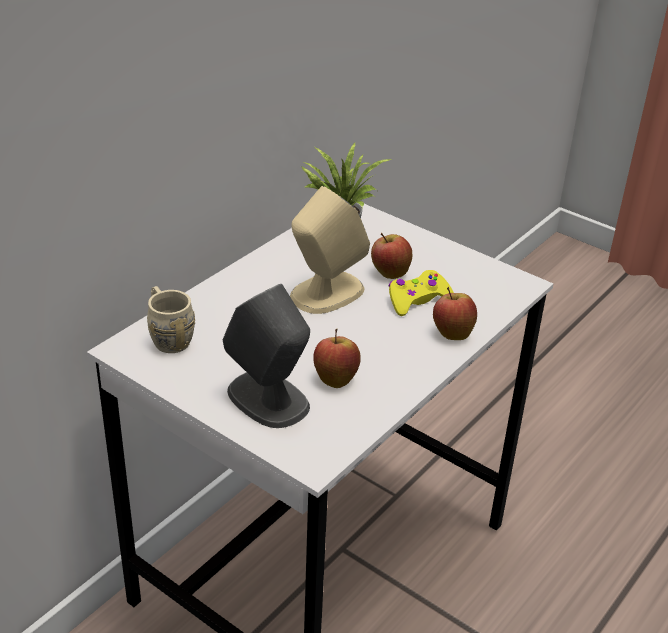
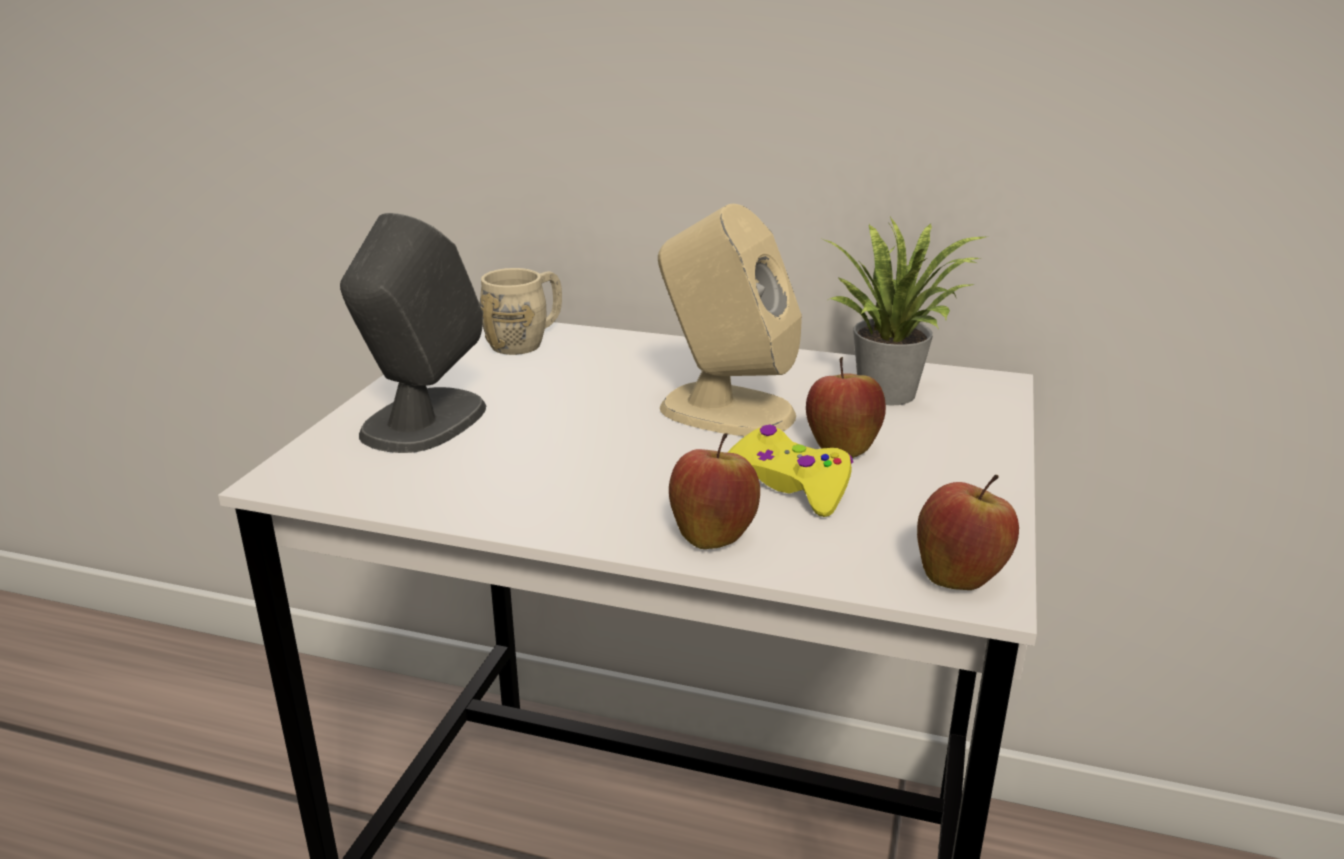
camera: 70 degrees right, 10 degrees down
apple [313,329,361,388] -> apple moved to [917,475,1019,590]

